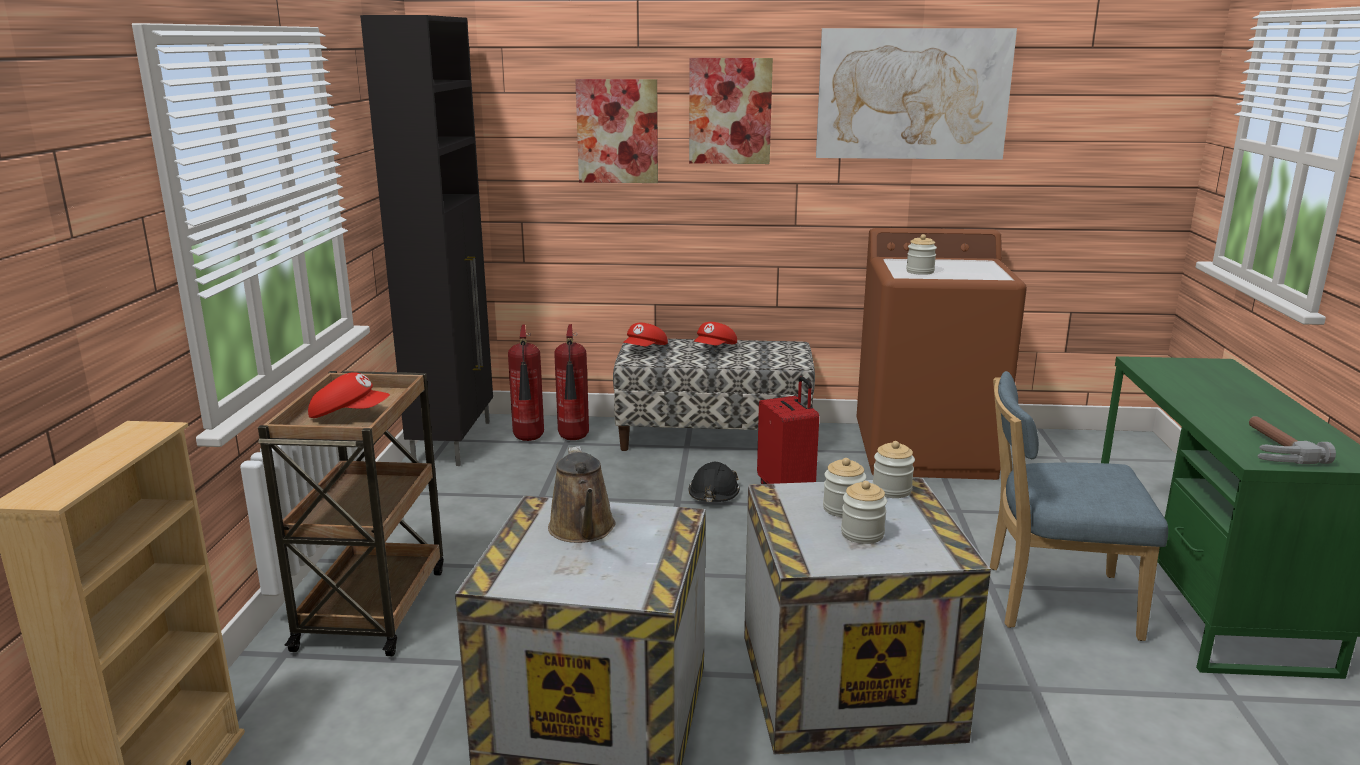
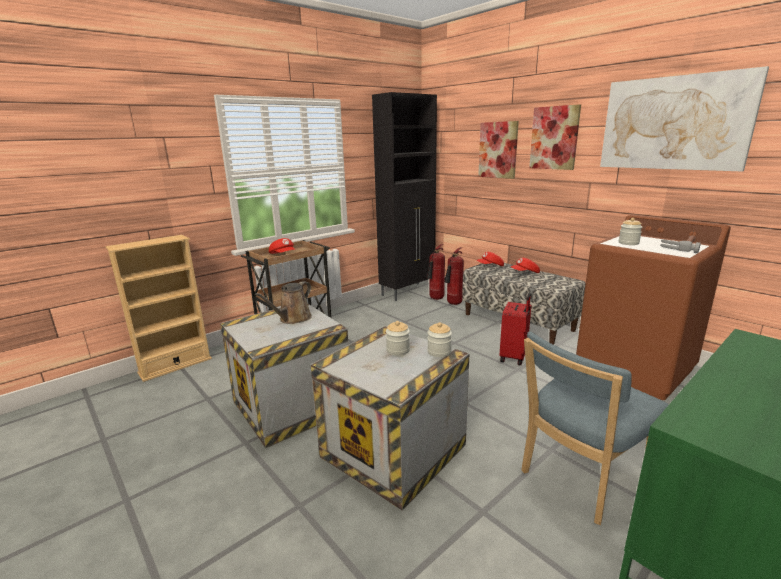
camera: 45 degrees right, 0 degrees up
black hard hat [689,462,740,502] -> none
jar [841,481,887,544] -> none
blue chair [990,371,1168,641] -> blue chair turned 90 degrees counterclockwise [521,332,669,525]
hammer [1249,416,1336,464] -> hammer moved to [660,236,701,253]

